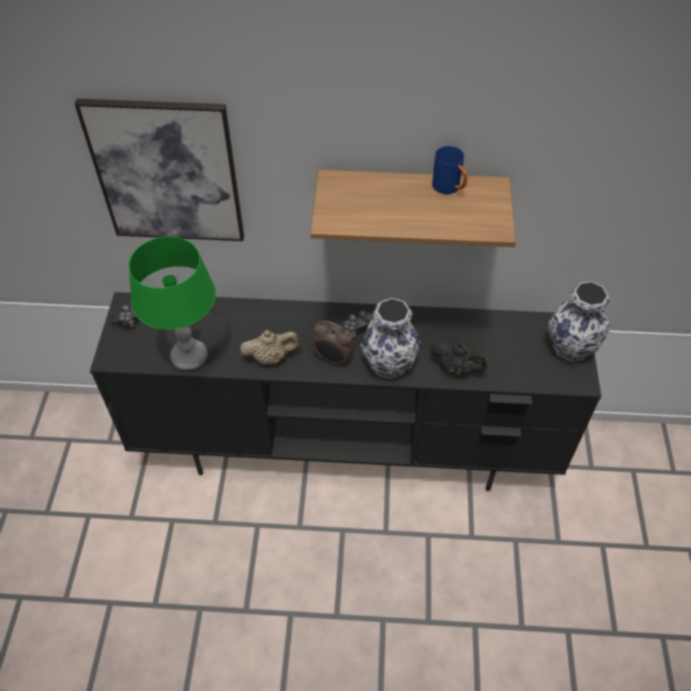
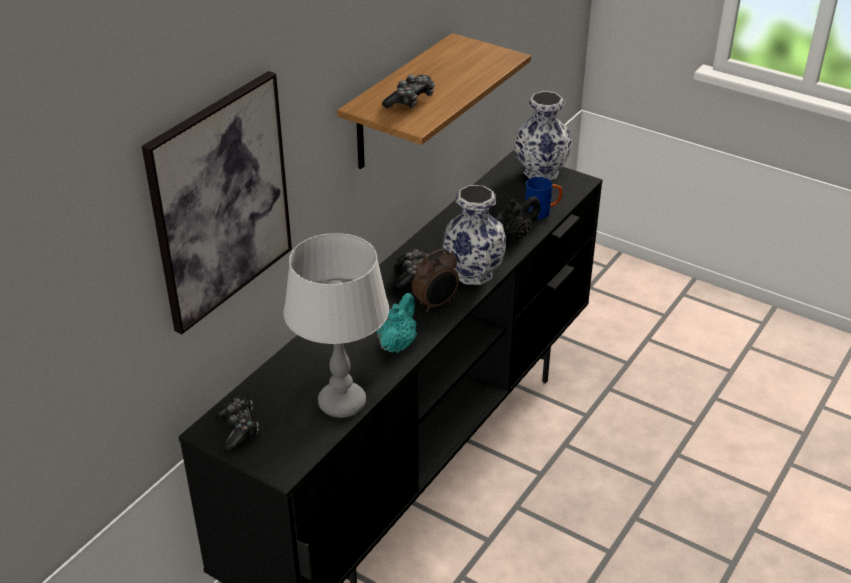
camera: 60 degrees left, 15 degrees down
green table lamp [128,236,216,370] -> grey table lamp [283,233,389,418]
beige teapot [240,330,300,365] -> turquoise teapot [377,293,417,353]
blue mug [432,146,467,194] -> blue mug moved to [525,177,562,219]
none -> game controller [382,75,435,108]

